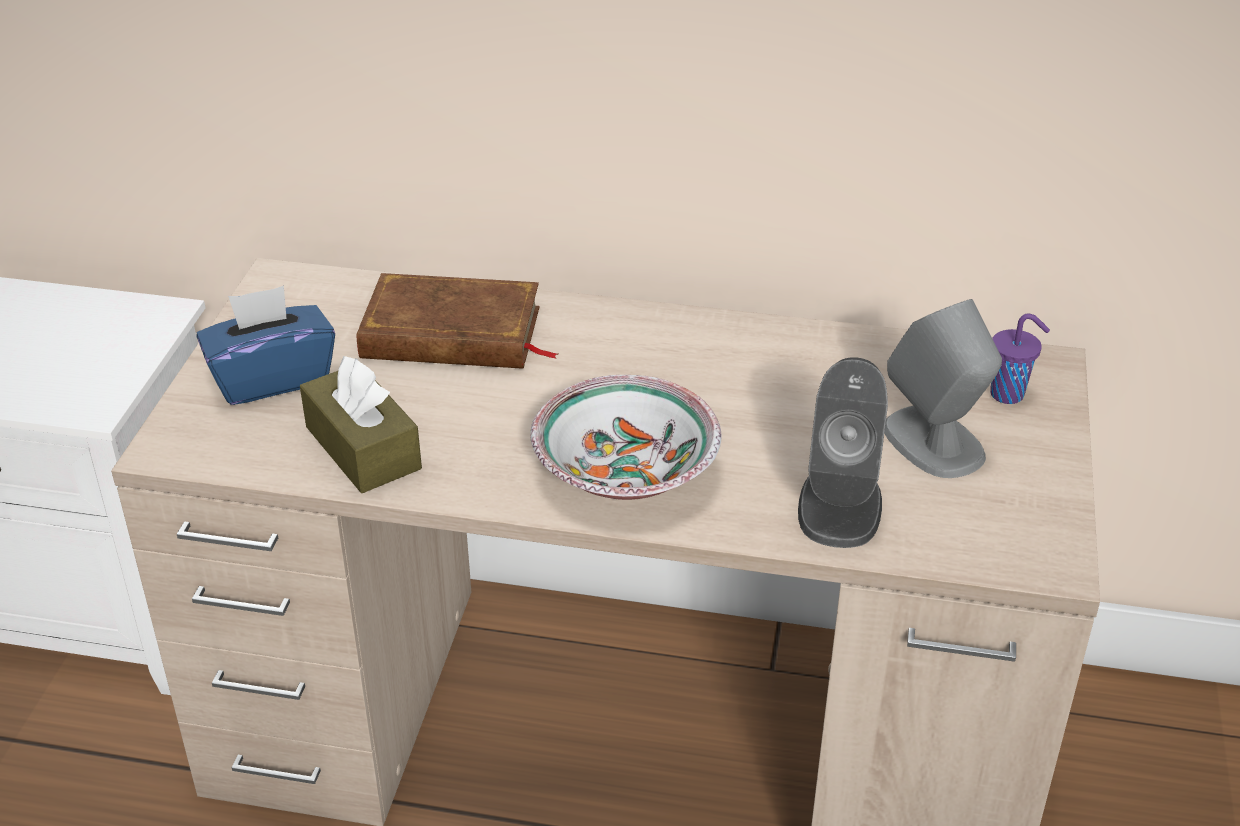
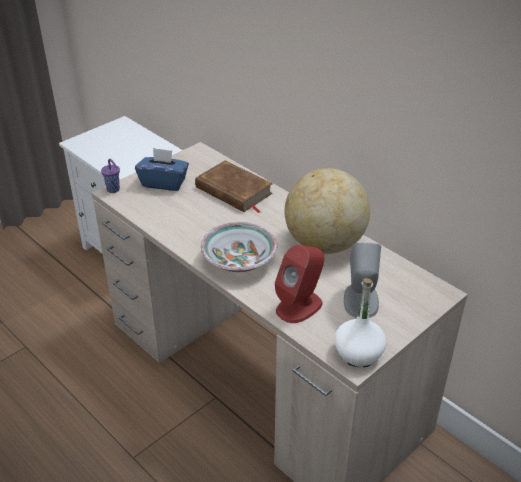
camera: 35 degrees right, 0 degrees up
brown tissue box [300,356,422,493] -> none
grey speaker [798,357,888,548] -> red speaker [275,245,324,323]
purple cup [990,313,1050,404] -> purple cup moved to [101,159,120,193]
none -> globe [285,168,370,254]
none -> white bottle [334,278,387,367]

